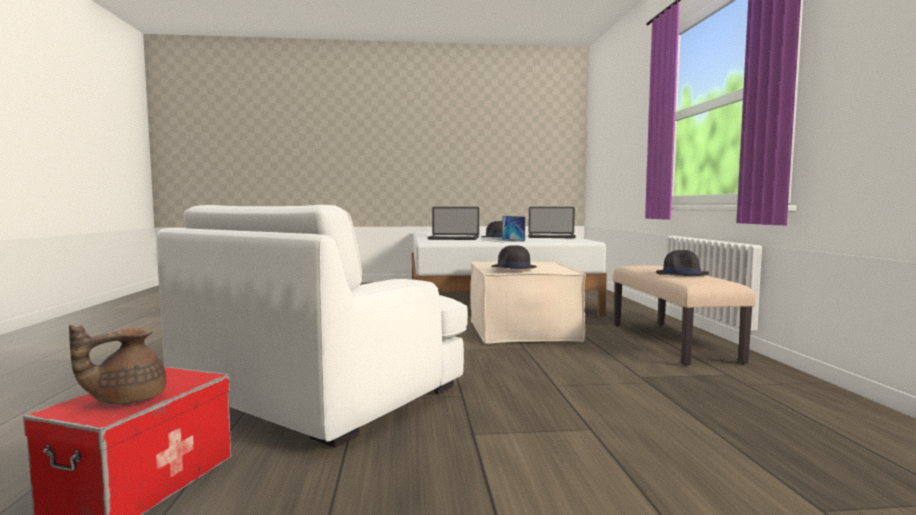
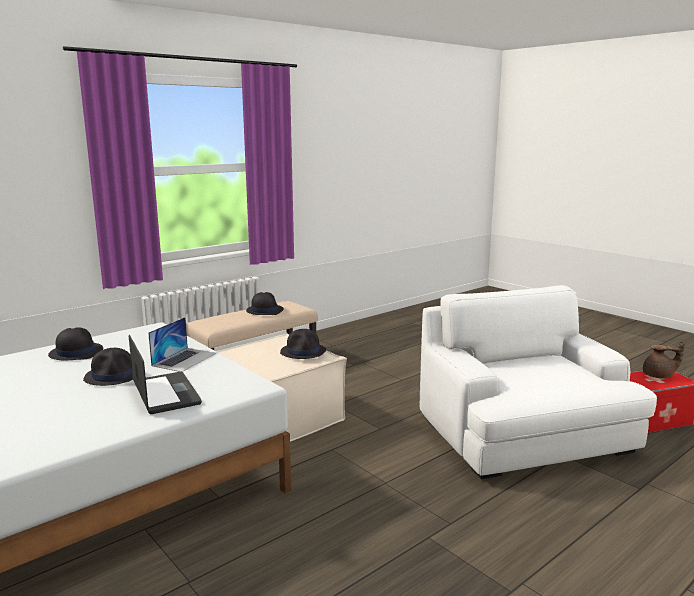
camera: 125 degrees left, 10 degrees up
white armchair [157,205,468,448] -> white armchair turned 105 degrees counterclockwise [420,285,657,480]
laptop [528,207,576,238] -> black hat [48,327,103,360]

